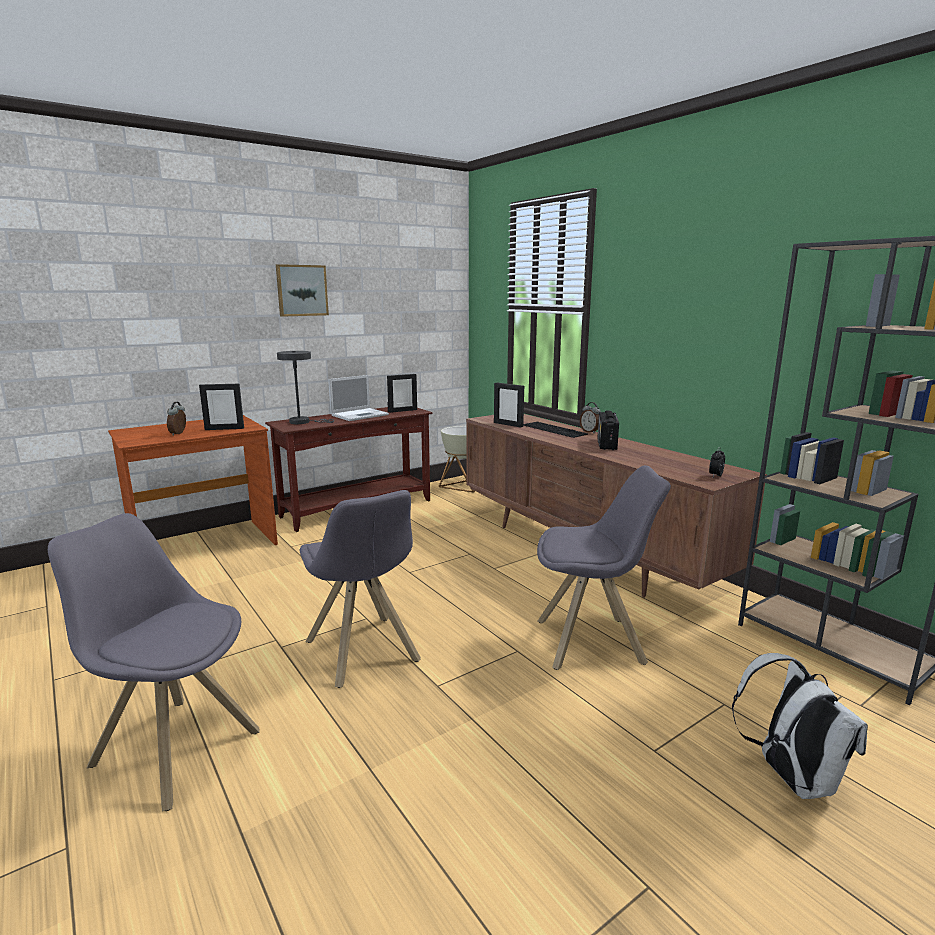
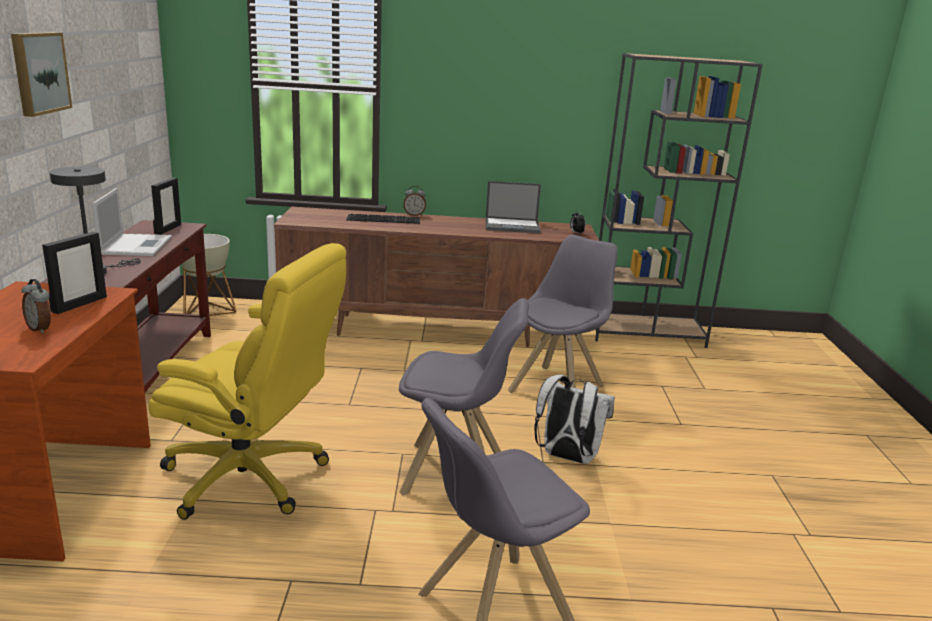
camera: 55 degrees left, 5 degrees up
picture frame [494,383,524,427] -> none
radio [597,410,619,450] -> none
white backpack [732,653,868,799] -> white backpack moved to [534,375,615,464]
none -> yellow office chair [149,243,346,520]
none -> laptop [485,181,541,233]

